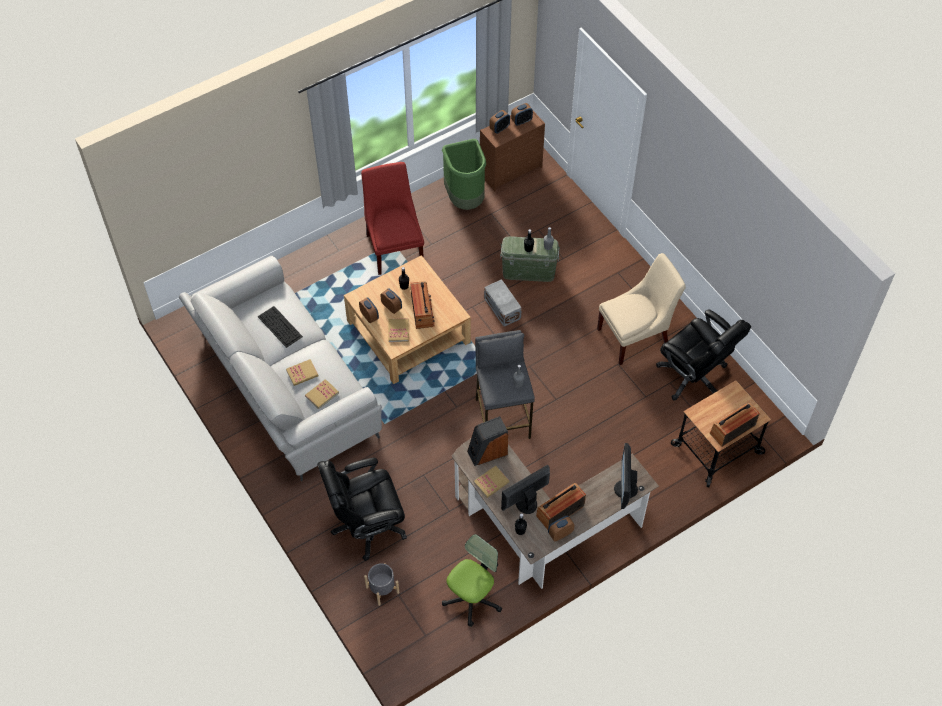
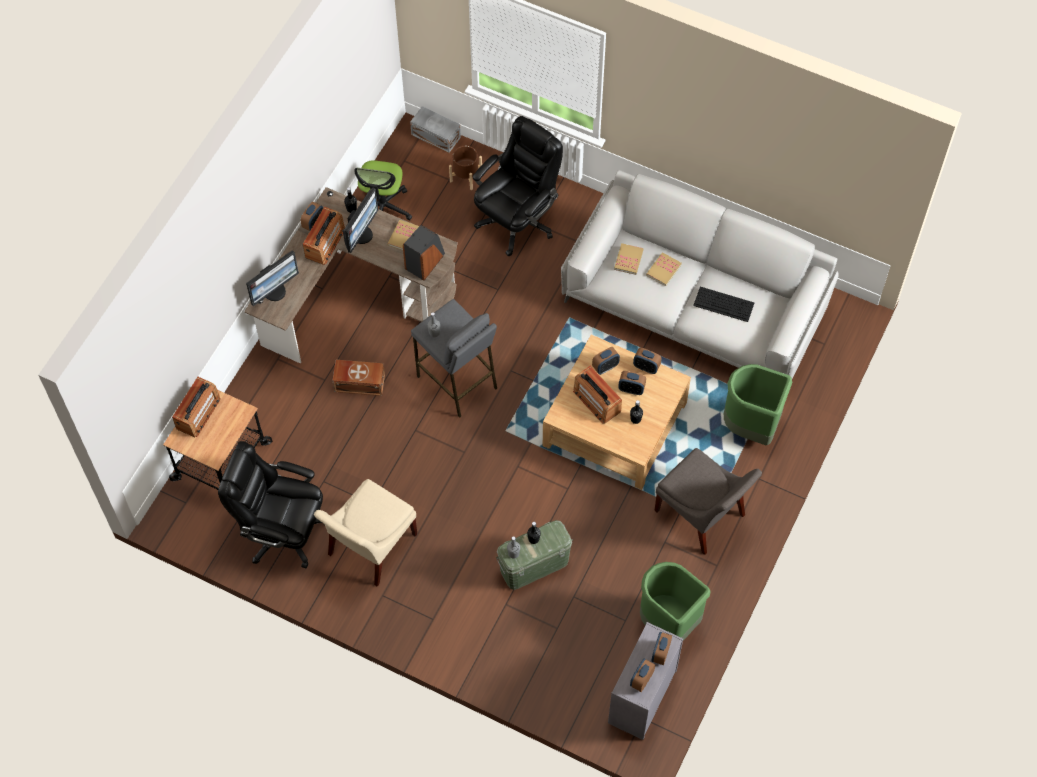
camera: 150 degrees right, 5 degrees up
red chair [361,162,424,275] -> grey chair [654,448,762,555]
grey planter [364,563,399,606] -> brown planter [449,146,482,190]
book [388,318,409,342] -> alarm clock [592,347,620,375]
brown dresser [480,111,545,191] -> grey dresser [608,622,683,740]
grey storage box [484,279,522,327] -> grey storage box moved to [410,106,461,153]
monitor [614,443,638,509] -> monitor turned 75 degrees clockwise [246,250,299,306]
none -> brown storage box [332,360,385,396]
none -> green trash can [724,364,792,445]

